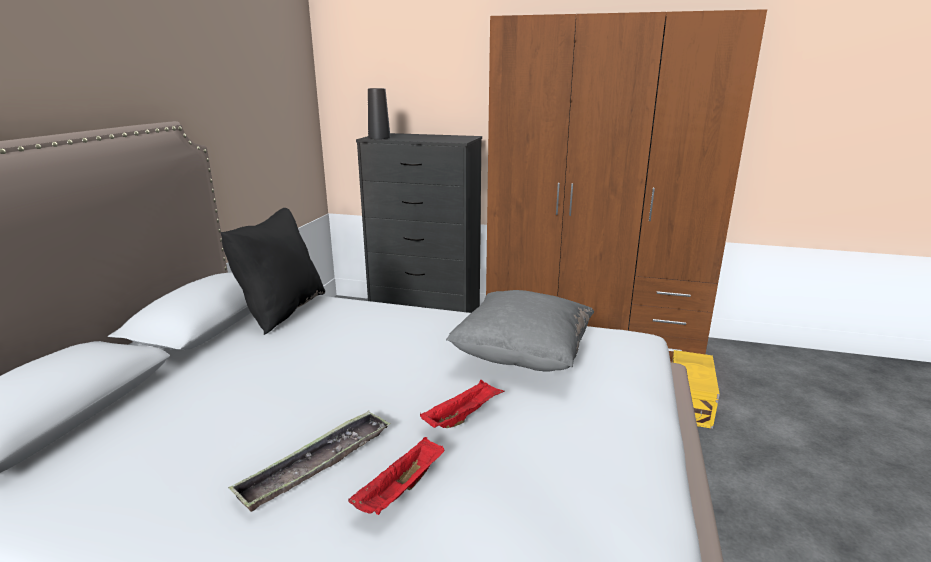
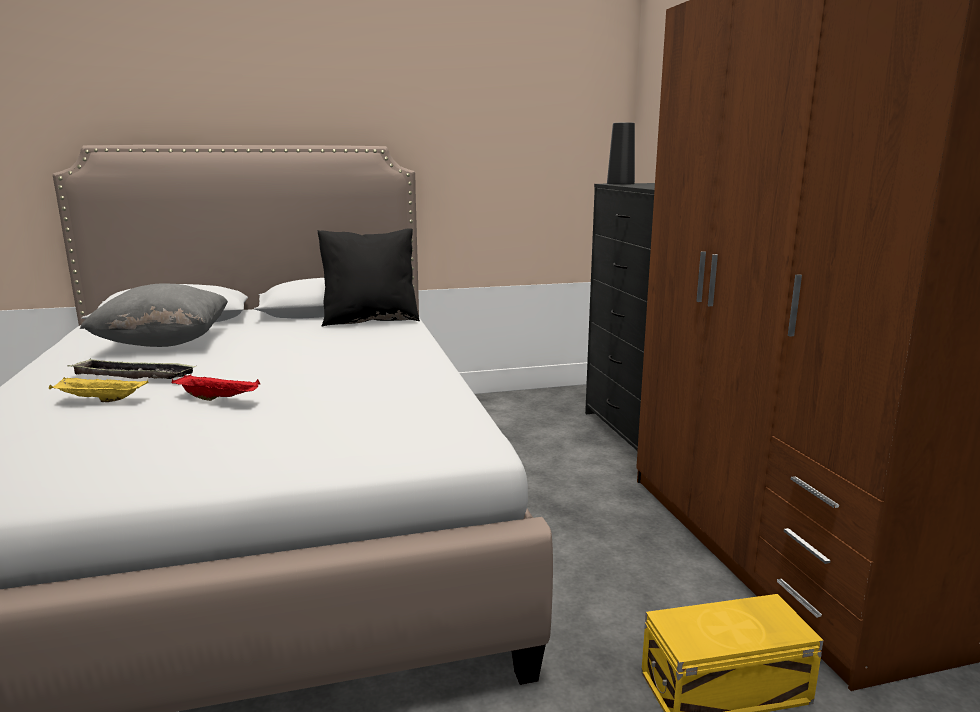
camera: 60 degrees right, 5 degrees down
red tray [348,437,445,515] -> yellow tray [49,377,148,402]
grey pillow [446,290,594,372] -> grey pillow moved to [80,283,228,347]

